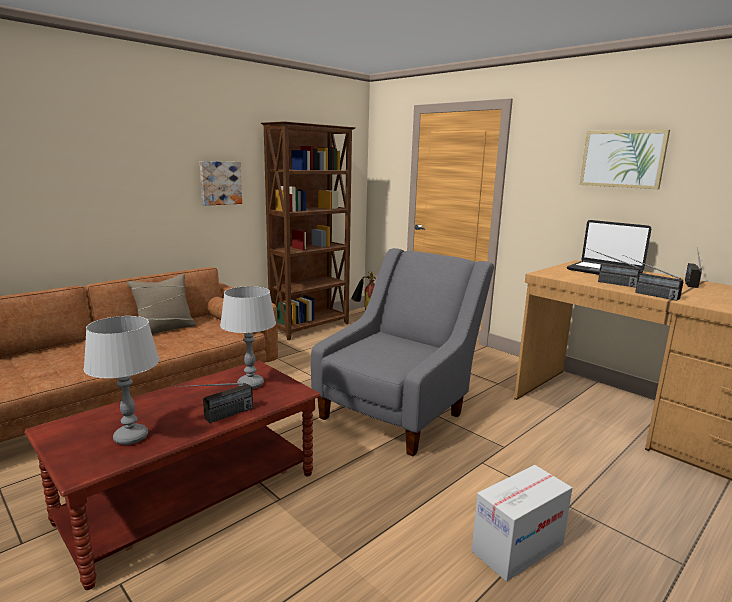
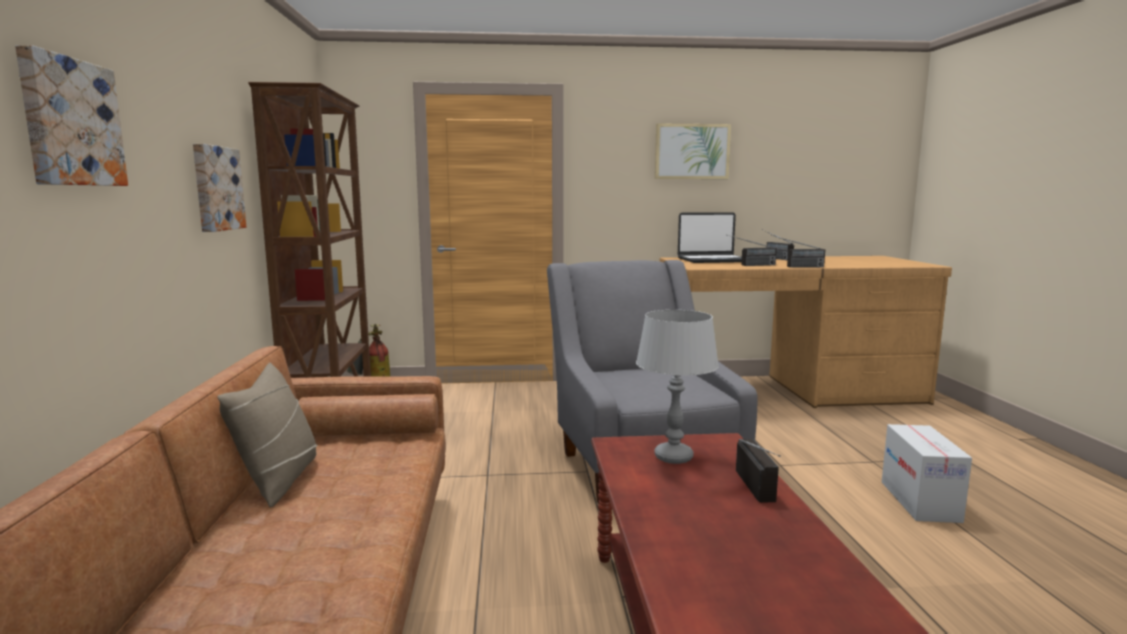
camera: 50 degrees left, 5 degrees down
grey table lamp [83,316,160,445] -> none
none -> picture [15,45,128,186]

